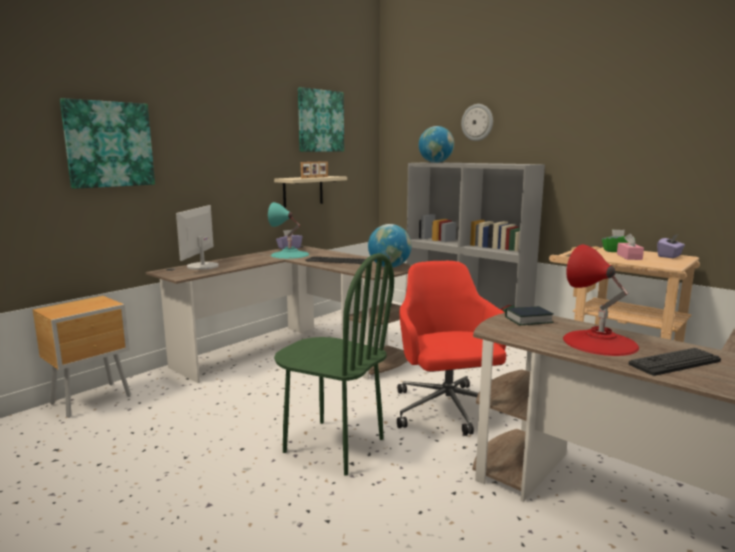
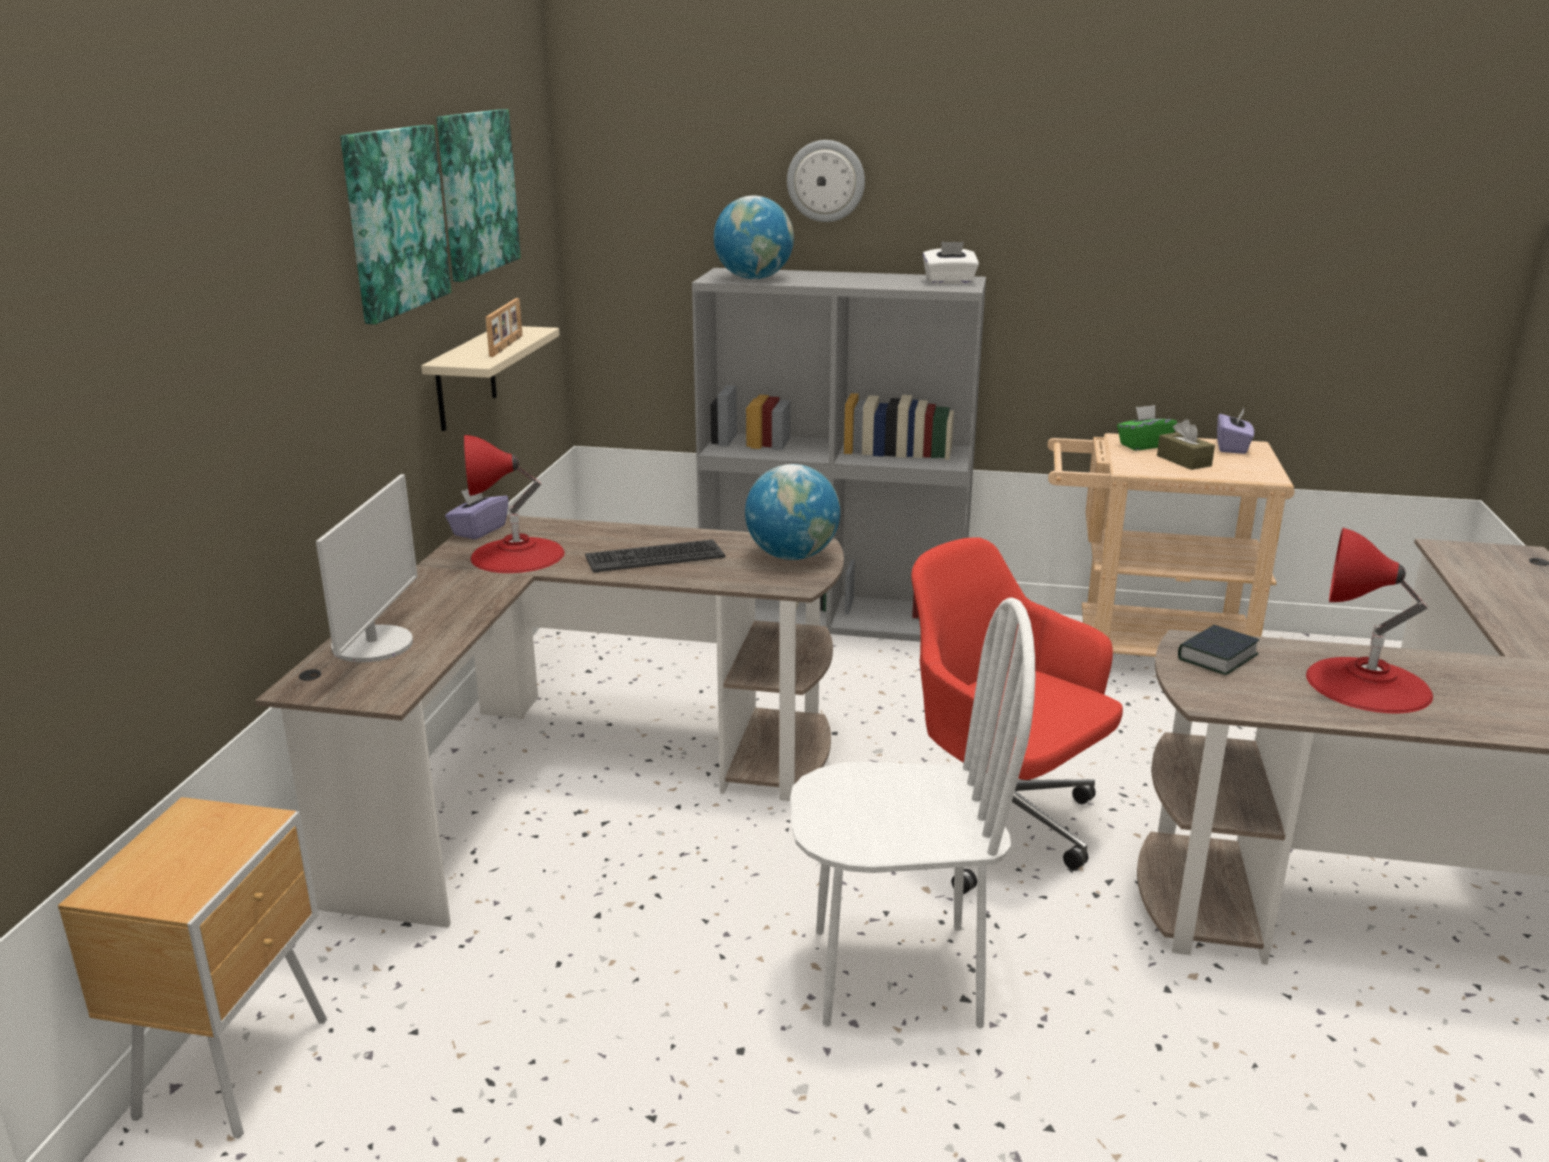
camera: 30 degrees left, 10 degrees up
picture [60,98,155,189] -> picture moved to [340,125,451,324]
monitor [176,205,219,270] -> monitor turned 150 degrees counterclockwise [316,474,418,662]
turquoise table lamp [268,202,309,259] -> red table lamp [464,435,565,573]
green chair [274,253,394,476] -> white chair [790,597,1035,1028]
pink tissue box [617,233,644,260] -> brown tissue box [1157,419,1215,470]
keyboard [628,348,721,376] -> none
none -> white tissue box [923,241,979,284]

